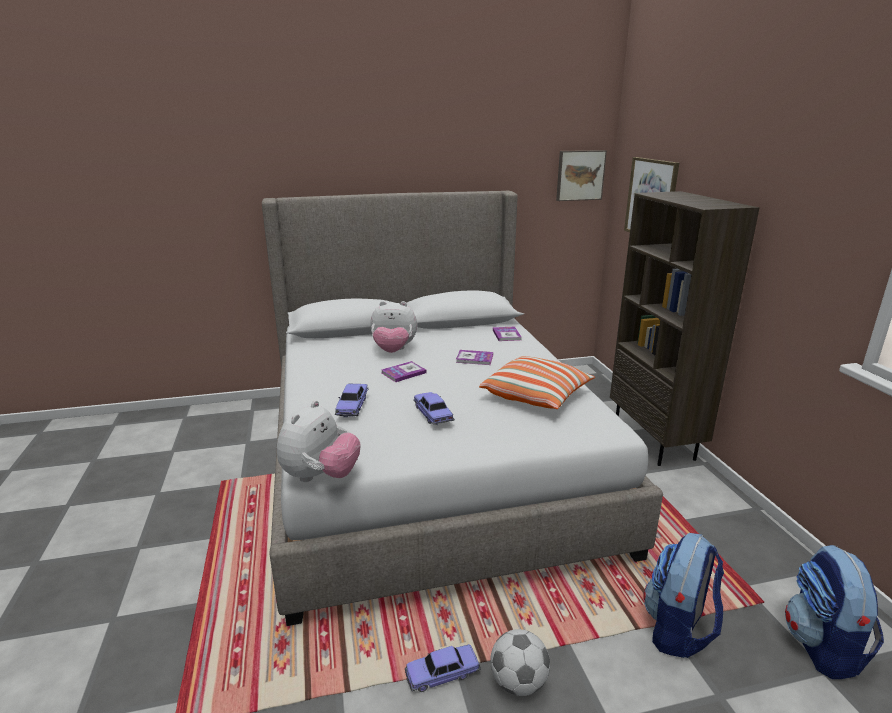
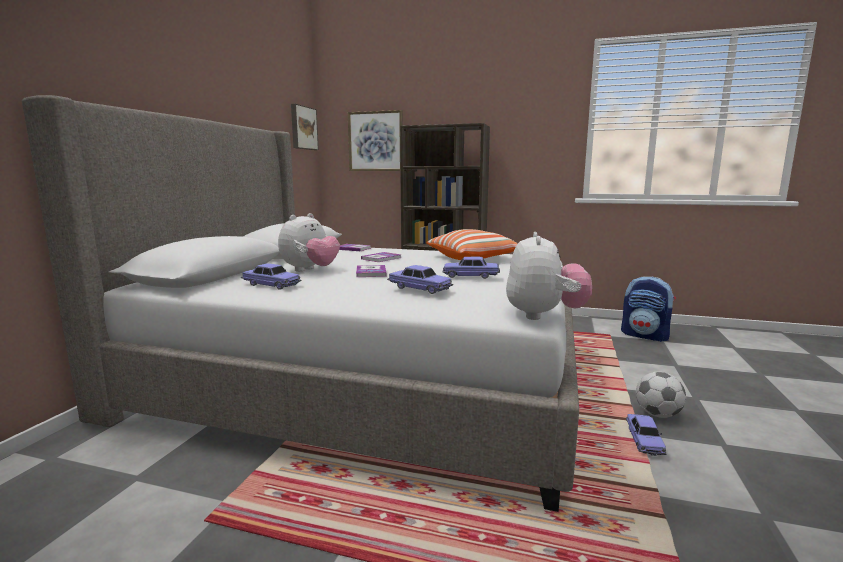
camera: 60 degrees left, 10 degrees down
plush toy [277,400,360,482] -> plush toy turned 45 degrees clockwise [506,232,592,320]
backpack [643,533,724,658] -> none
none -> toy car [241,263,302,290]

